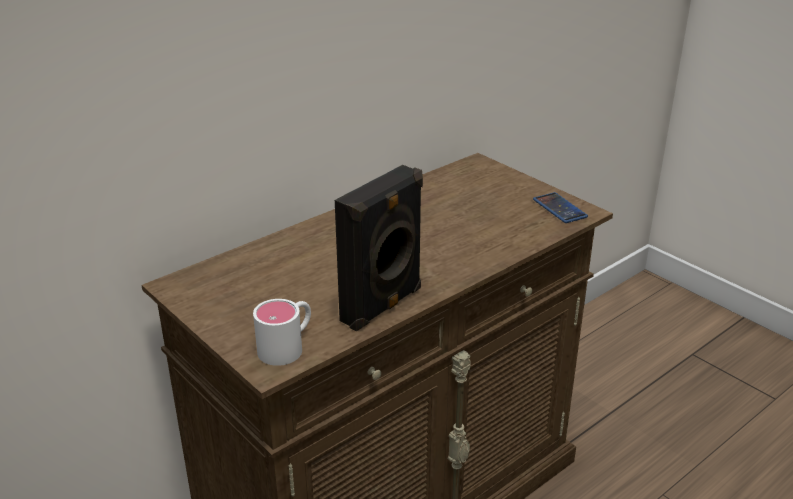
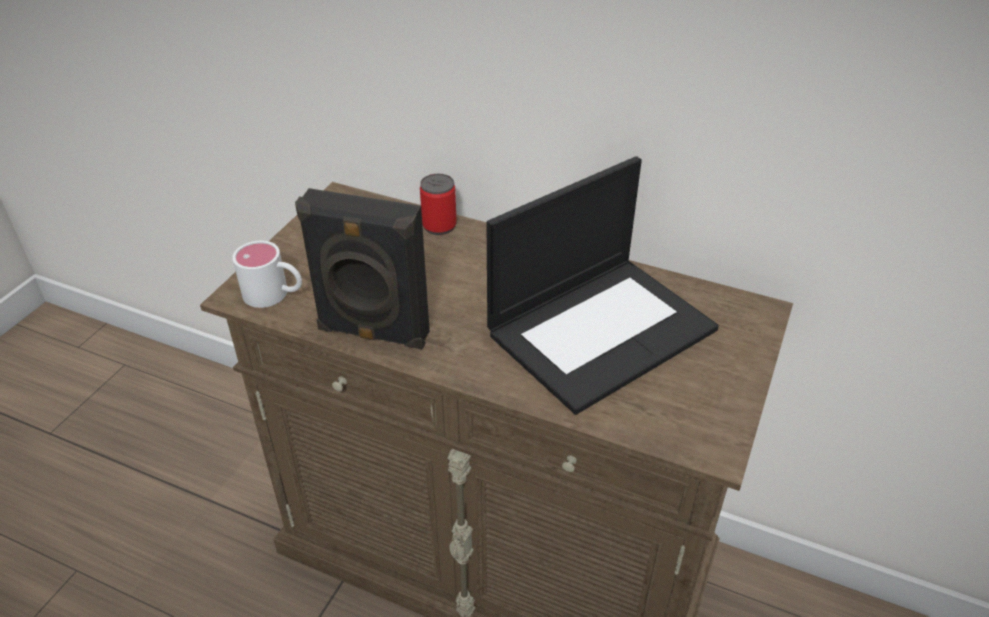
camera: 65 degrees right, 10 degrees up
phone [533,192,588,223] -> none
none -> can [420,174,457,235]
none -> laptop [487,156,719,415]

